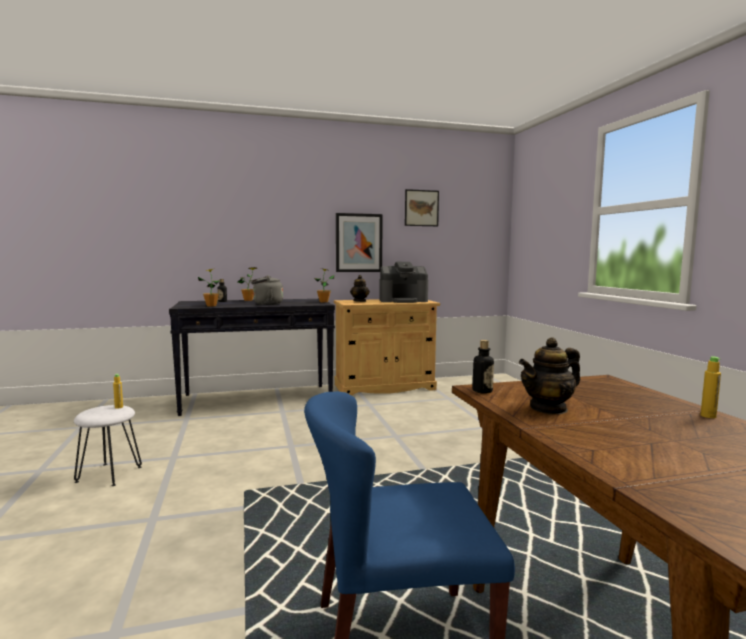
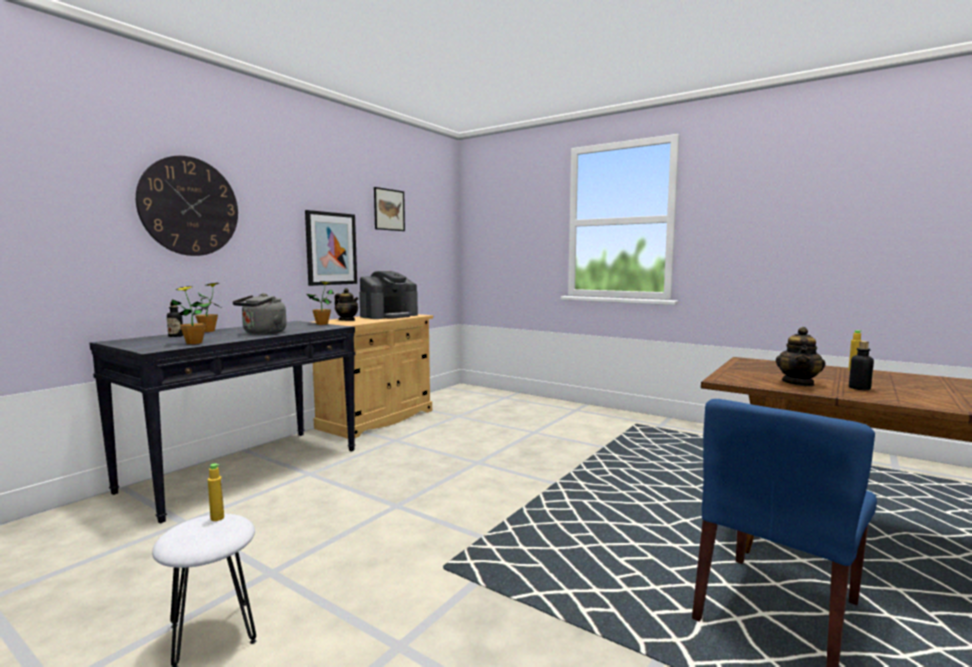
camera: 40 degrees left, 0 degrees up
bottle [473,340,494,394] -> bottle moved to [849,341,874,390]
none -> wall clock [136,156,238,256]

